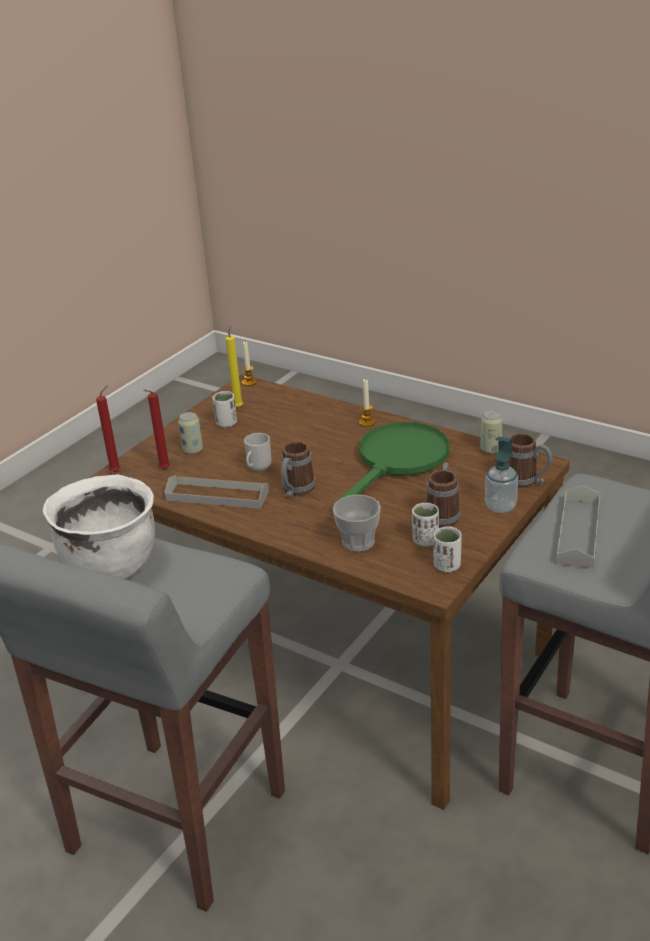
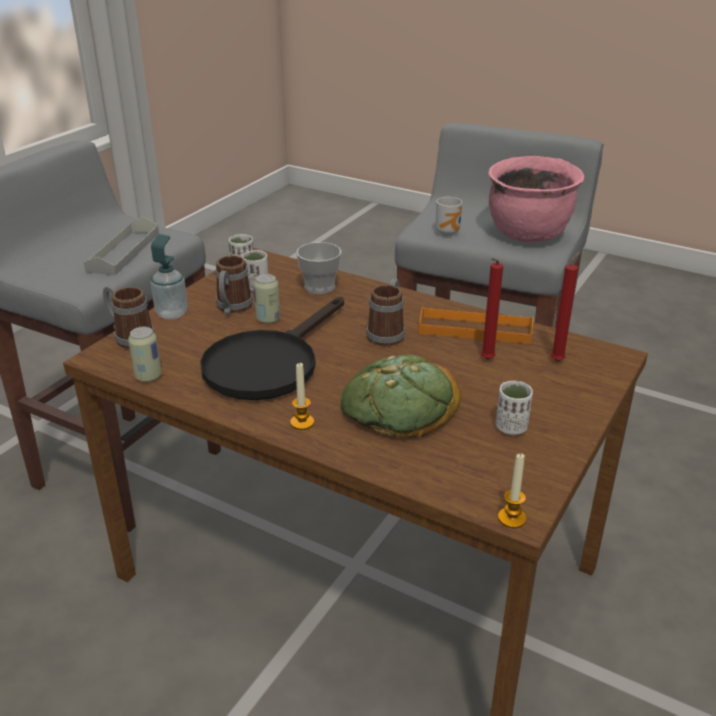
camera: 175 degrees right, 0 degrees up
white cooking pot [43,474,155,579] -> pink cooking pot [489,156,584,243]
red candle [96,386,121,472] -> red candle moved to [481,258,503,360]
grey tray [164,475,269,509] -> orange tray [419,307,533,344]
can [178,412,203,454] -> can moved to [253,274,280,324]
yellow candle [226,326,243,408] -> none
mug [244,433,272,472] -> mug moved to [436,197,462,236]
green frying pan [334,422,449,504] -> black frying pan [200,297,344,400]
none -> bread [341,354,461,438]

